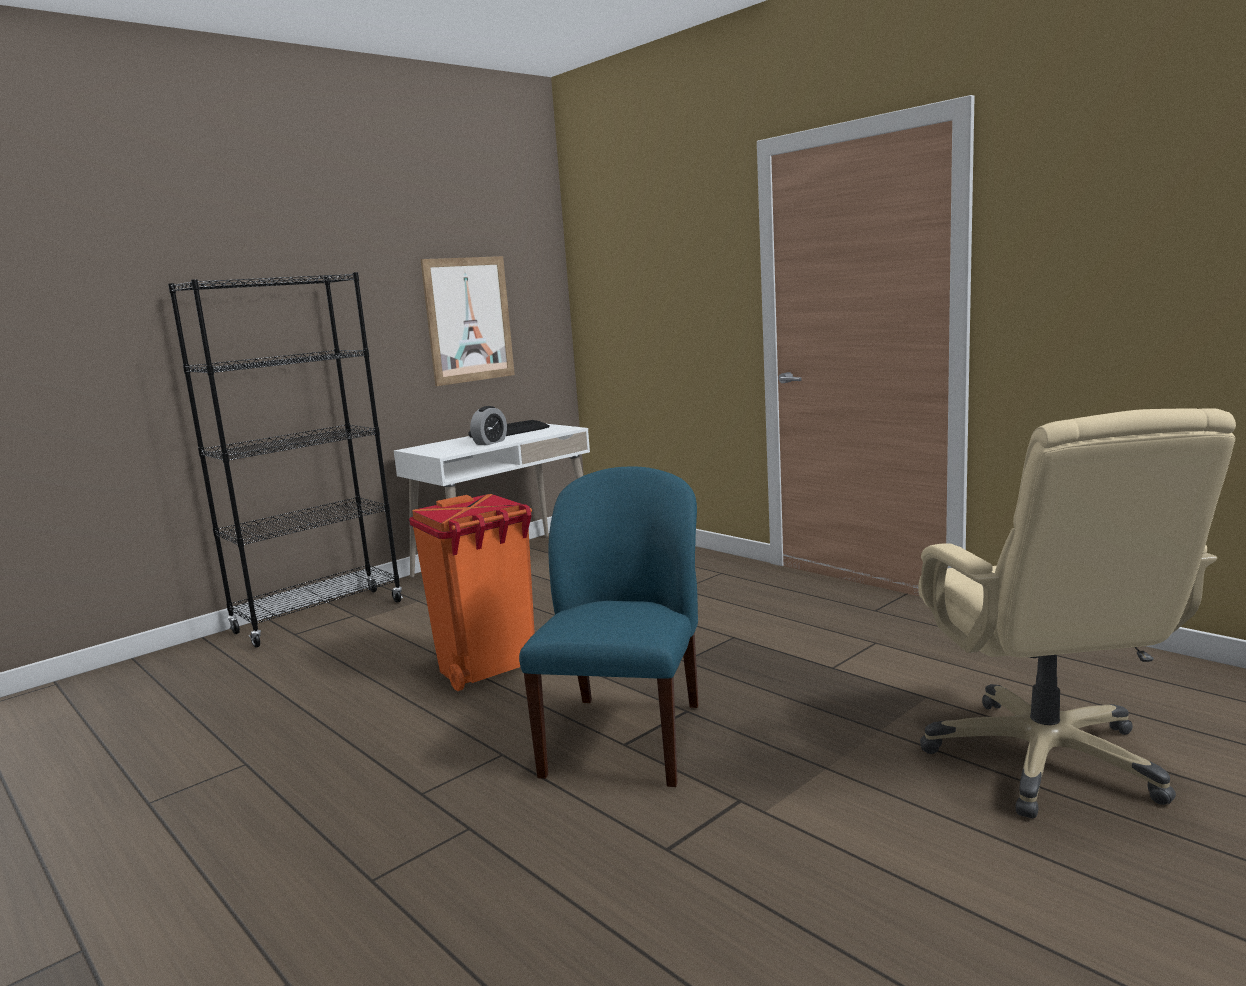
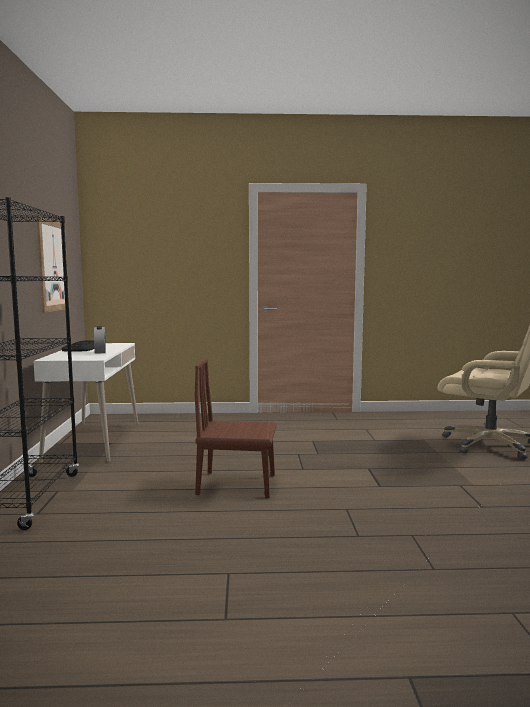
camera: 50 degrees left, 5 degrees down
orange trash can [409,494,535,691] -> brown chair [195,359,277,498]
blue chair [519,467,699,787] -> none

